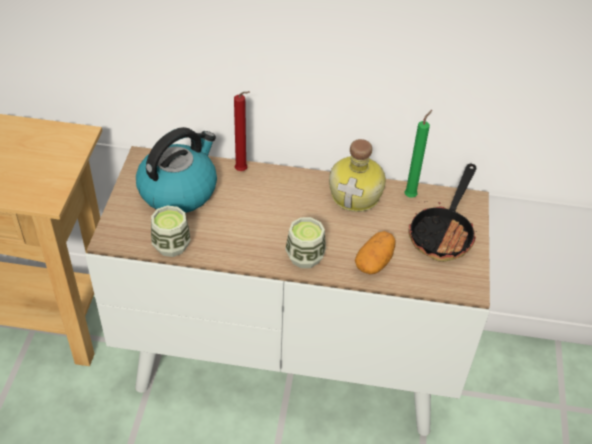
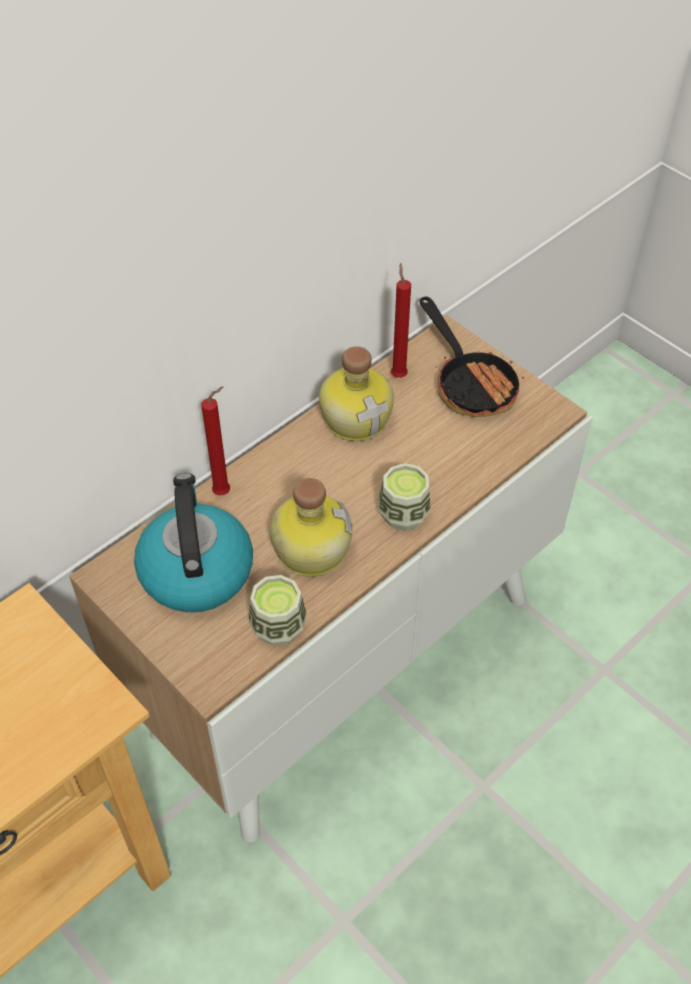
camera: 50 degrees left, 5 degrees up
potato [355,231,395,274] -> none
green candle [404,110,432,197] -> red candle [391,263,411,378]
none -> bottle [270,478,352,577]

